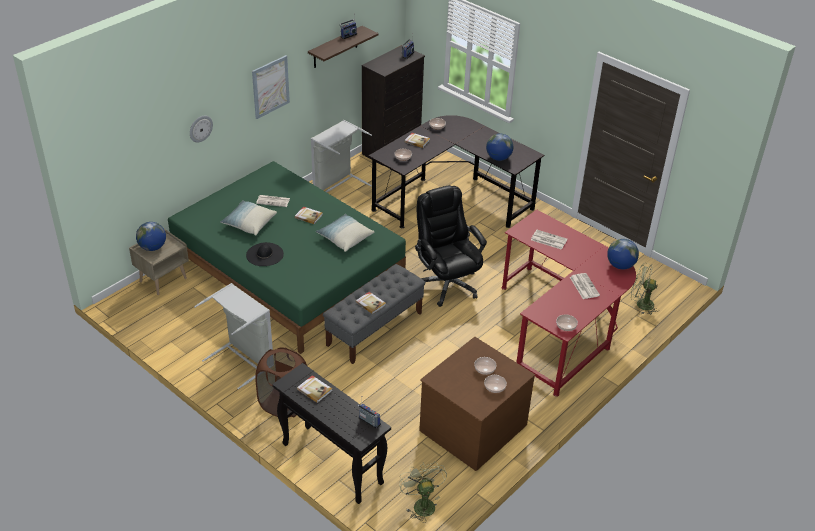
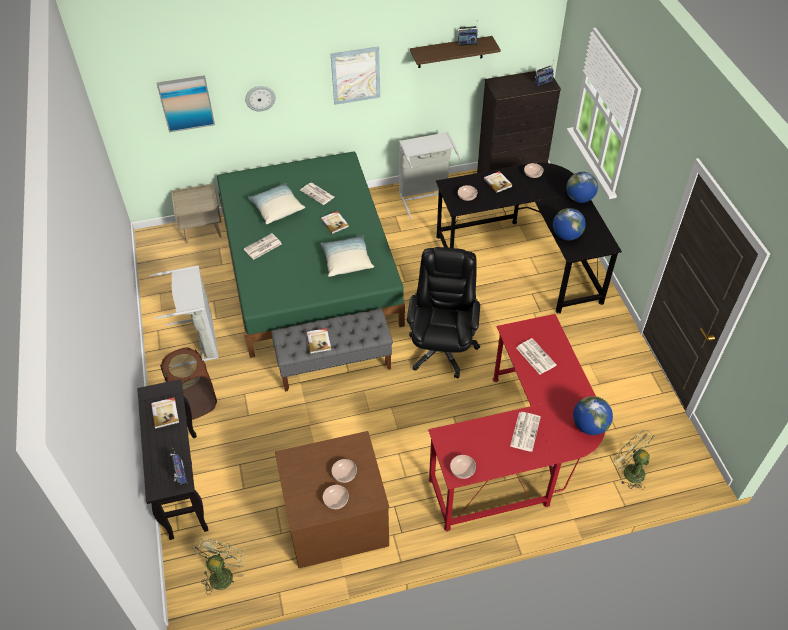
camera: 35 degrees right, 10 degrees up
globe [136,222,166,251] -> globe moved to [566,172,598,203]
black hat [246,242,284,266] -> newspaper [244,233,282,260]
none -> picture [157,75,215,132]

